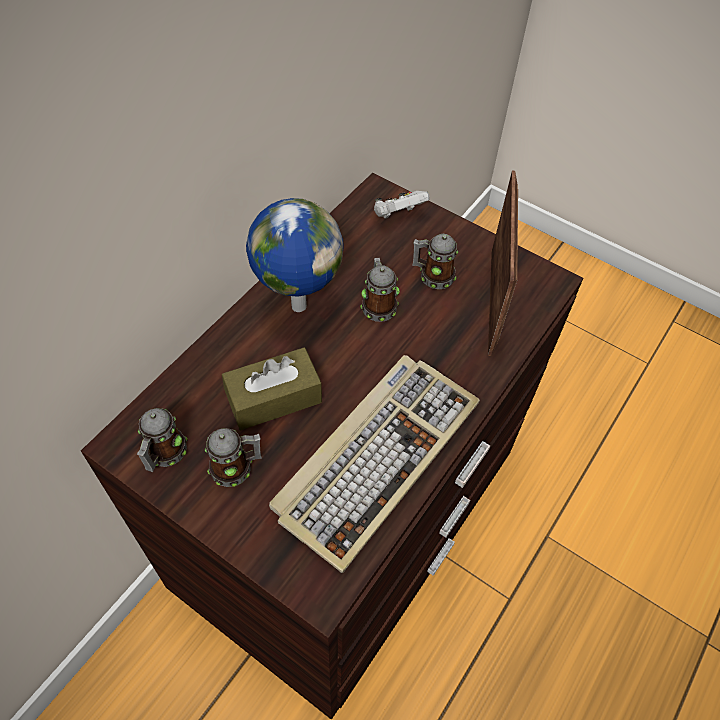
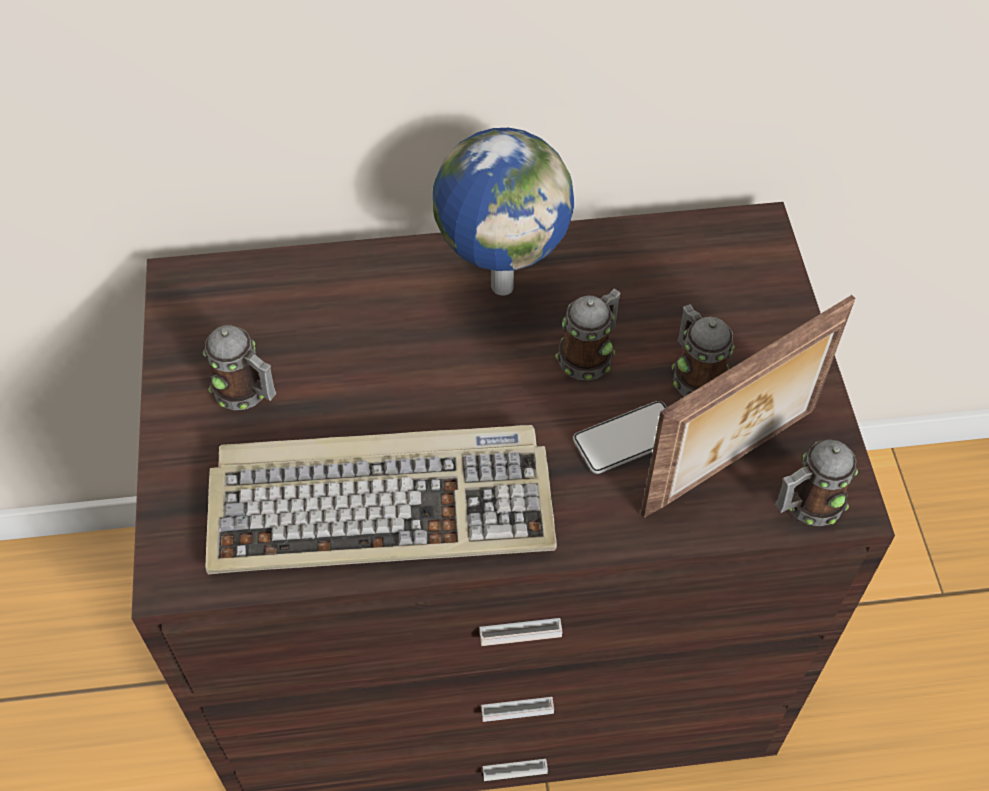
camera: 50 degrees right, 0 degrees up
mug [137,408,188,472] -> mug moved to [775,440,858,526]
brown tissue box [222,347,322,430] -> none
white game controller [374,191,430,219] -> none
none -> phone [573,401,667,474]

